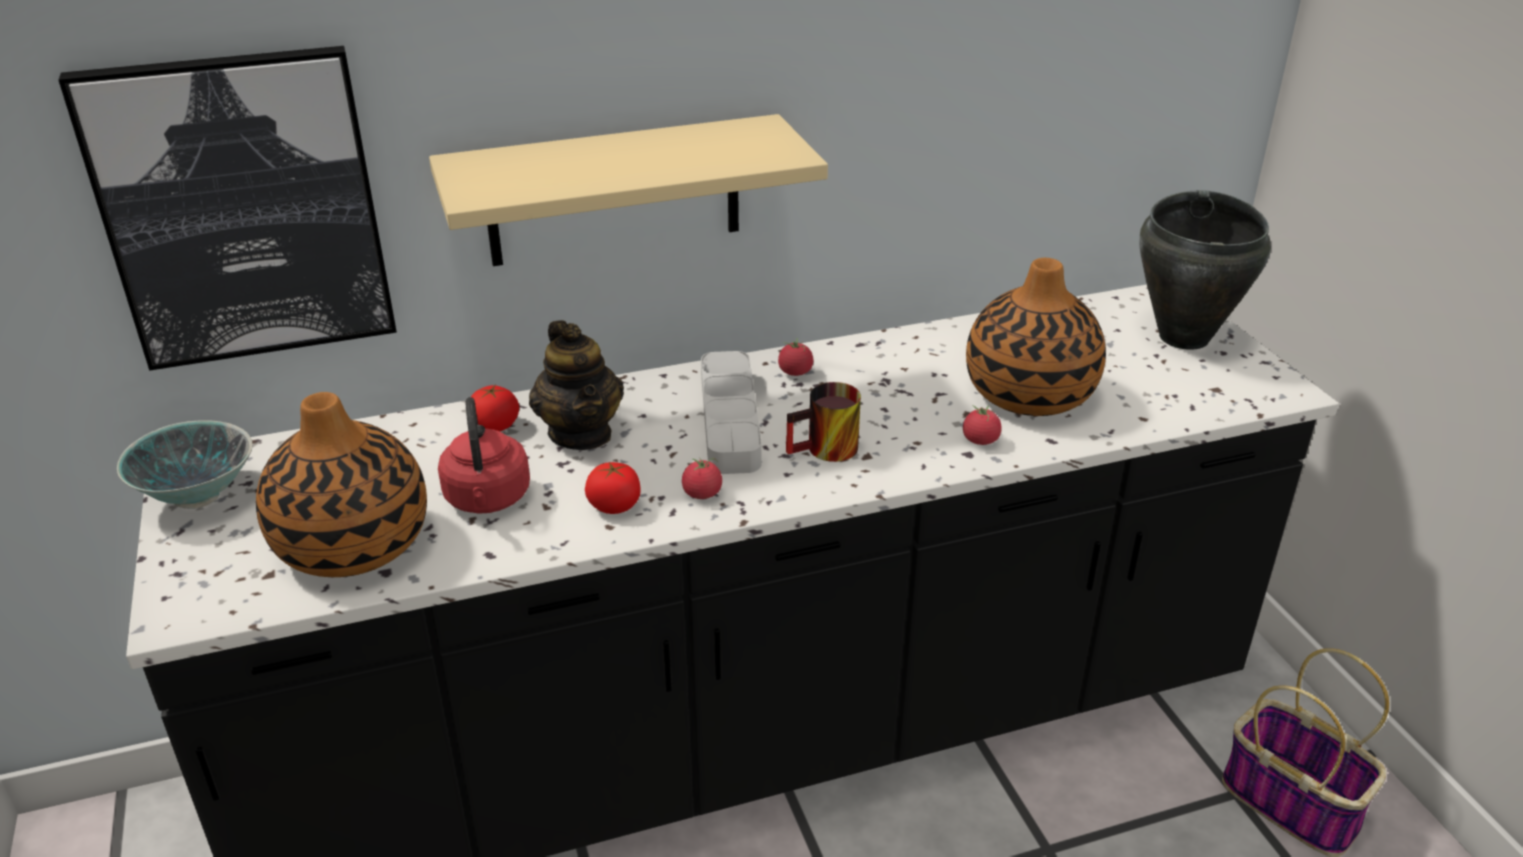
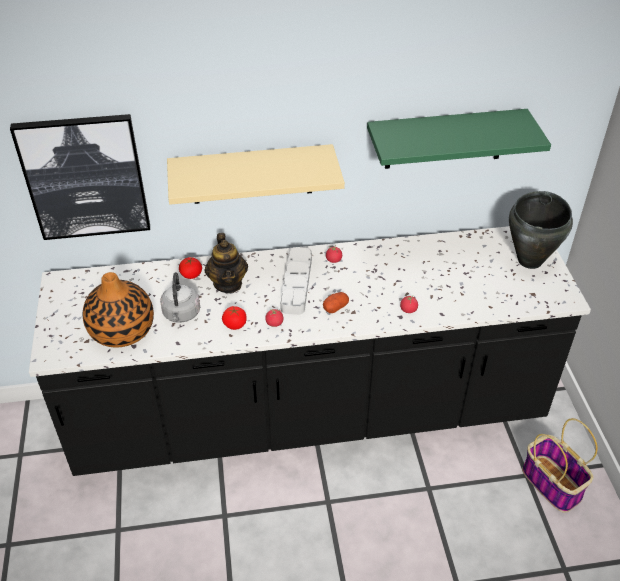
camera: 10 degrees right, 10 degrees up
bowl [117,420,253,509] -> none
red kettle [438,397,530,514] -> grey kettle [160,272,200,323]
mug [786,382,861,462] -> potato [323,292,349,313]
vase [966,258,1106,416] -> none
none -> green shelf [367,109,551,169]

